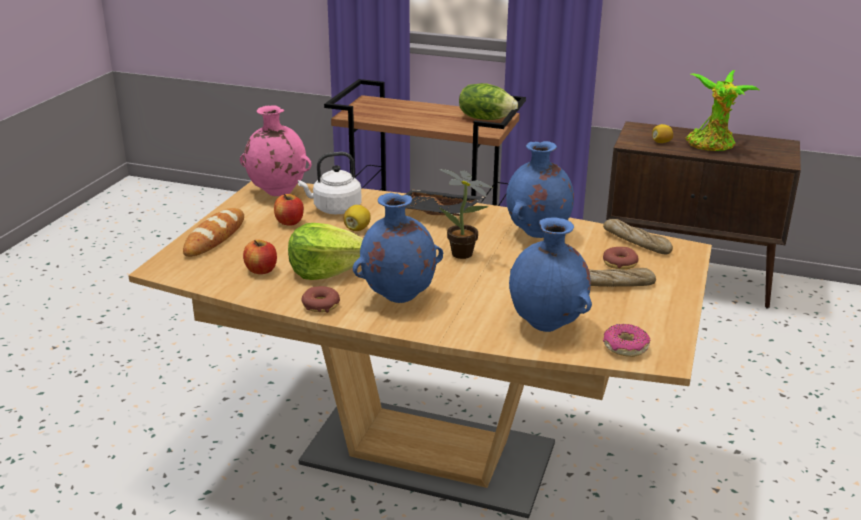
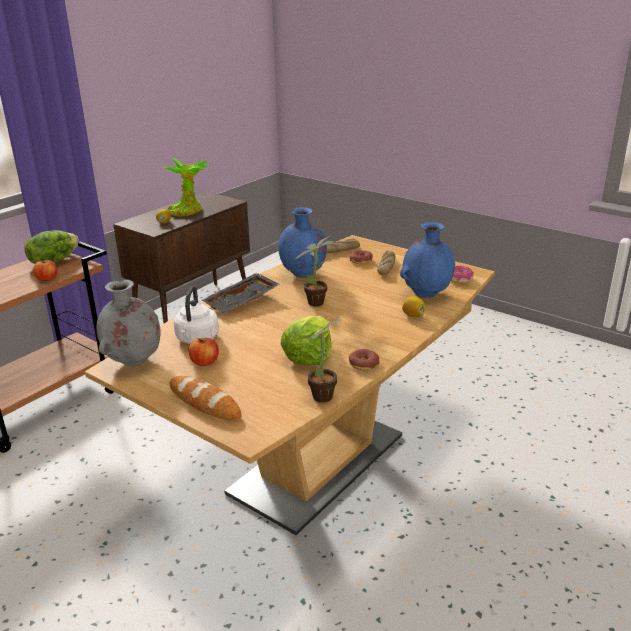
camera: 70 degrees left, 0 degrees up
pink vase [240,105,312,196] -> grey vase [96,280,161,366]
apple [243,240,277,274] -> apple moved to [33,260,58,281]
lemon [344,205,371,231] -> lemon moved to [402,296,426,317]
blue vase [353,193,443,303] -> none
none -> potted plant [306,315,343,402]

